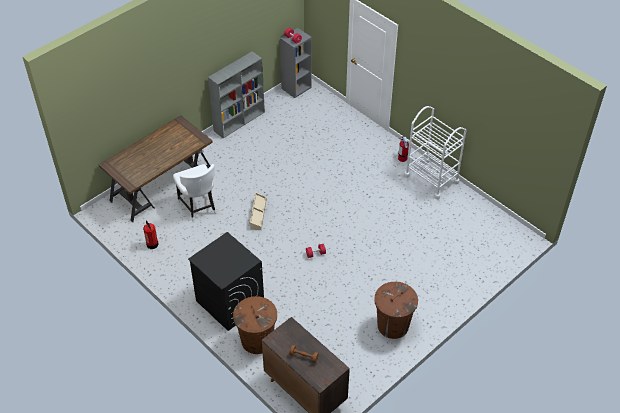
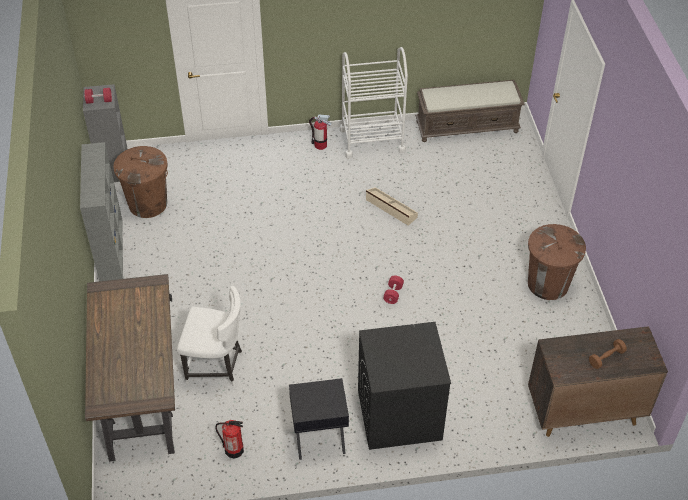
camera: 55 degrees left, 0 degrees up
brown trash can [233,296,277,354] -> brown trash can moved to [113,146,168,218]
beige storage box [250,192,266,230] -> beige storage box moved to [366,187,418,226]
none -> black nightstand [289,378,349,460]
none -> brown bench [415,80,525,142]

